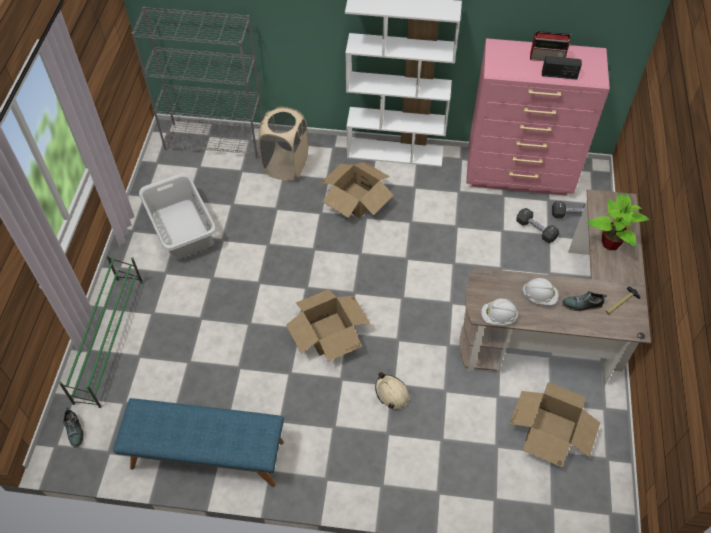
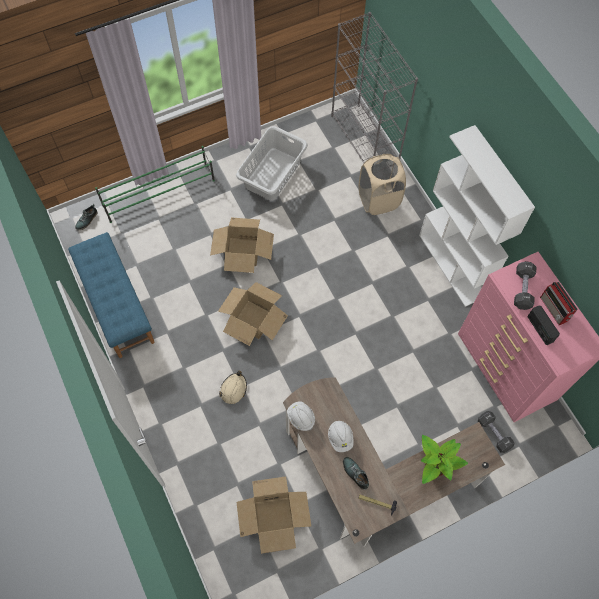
camera: 55 degrees right, 10 degrees up
cardboard box [321,162,394,218] -> cardboard box moved to [210,217,274,273]
black dumbbell [517,208,559,243] -> black dumbbell moved to [514,261,537,310]

